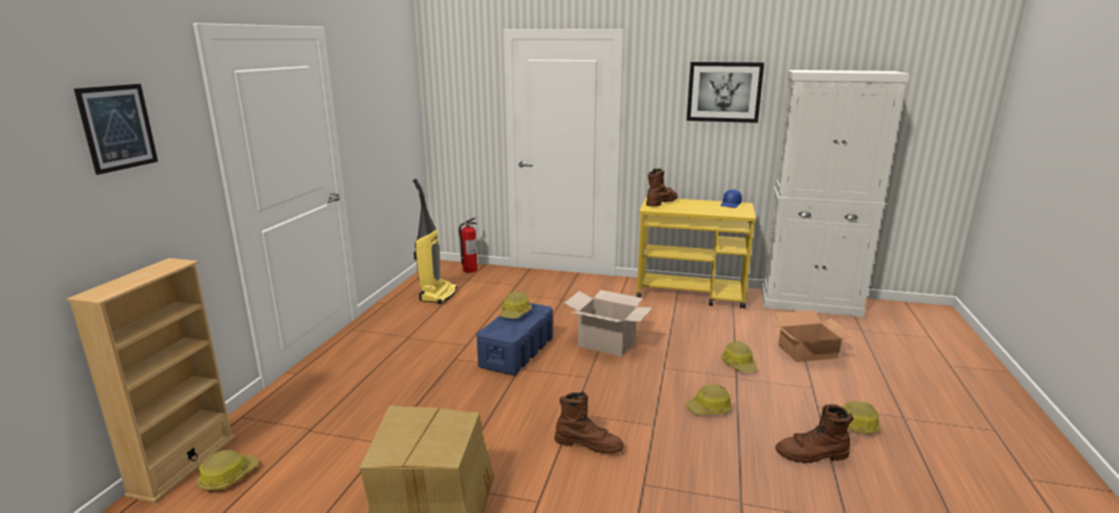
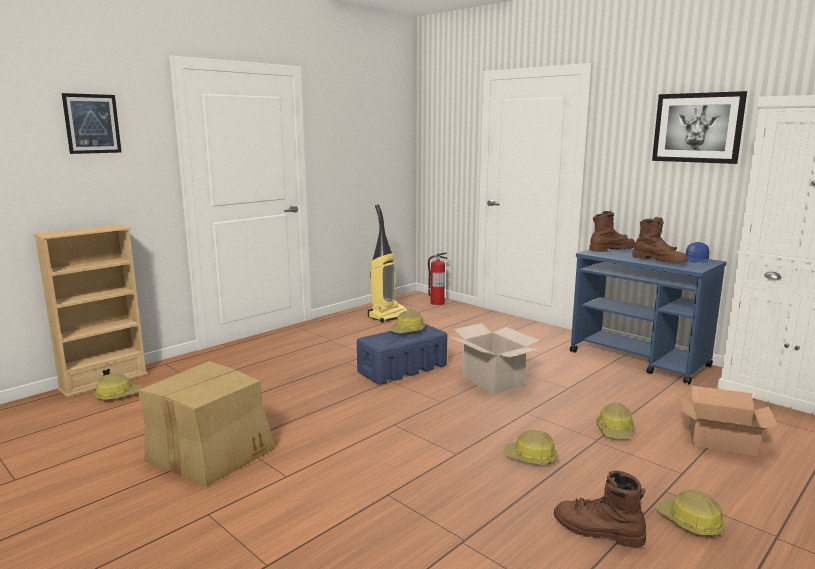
camera: 30 degrees right, 5 degrees down
brown boot [555,391,624,454] -> brown boot moved to [632,217,688,263]
yellow cart [636,197,756,309] -> blue cart [570,248,727,385]

